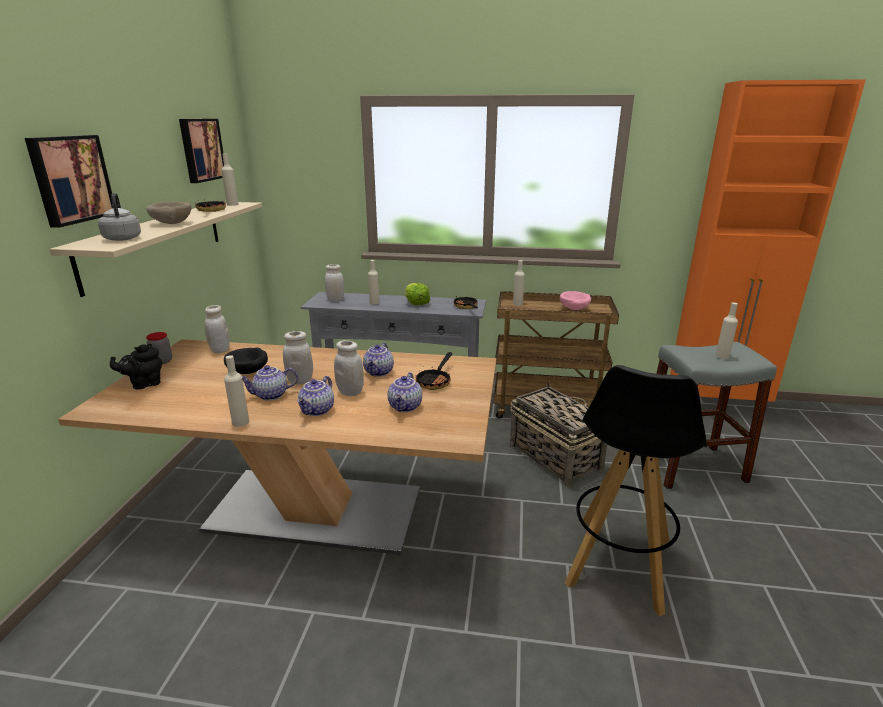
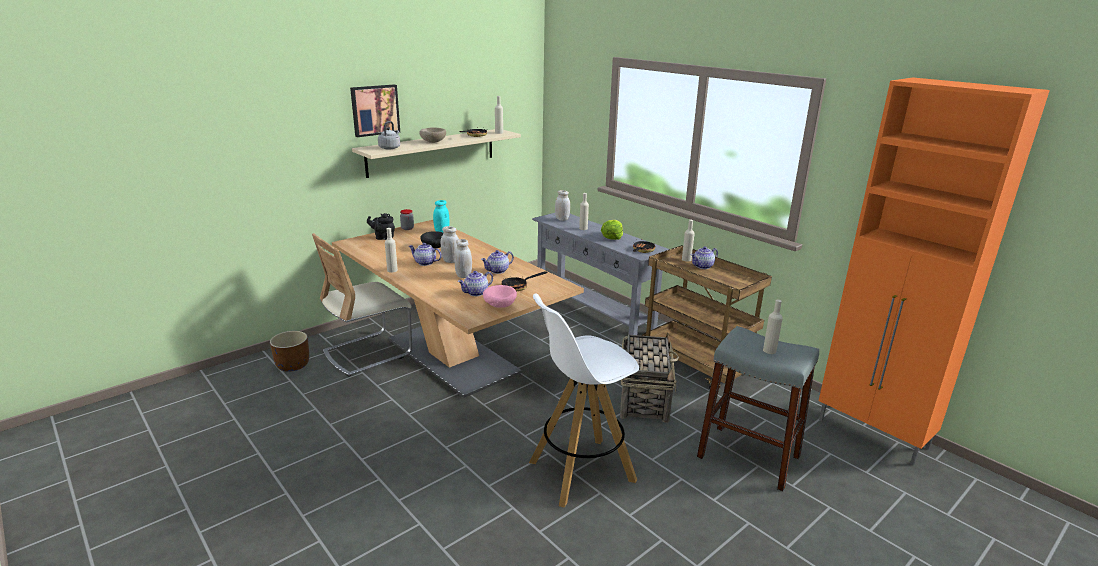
camera: 40 degrees right, 0 degrees up
picture [179,119,224,183] -> none
white jar [205,305,230,353] -> turquoise jar [433,200,449,232]
teapot [297,376,334,416] -> teapot moved to [691,246,718,269]
pink bowl [560,291,591,310] -> pink bowl moved to [483,285,517,308]
black stool [565,365,707,617] -> white stool [529,293,639,508]
none -> brown planter [270,331,309,372]
none -> beige chair [312,233,412,377]

